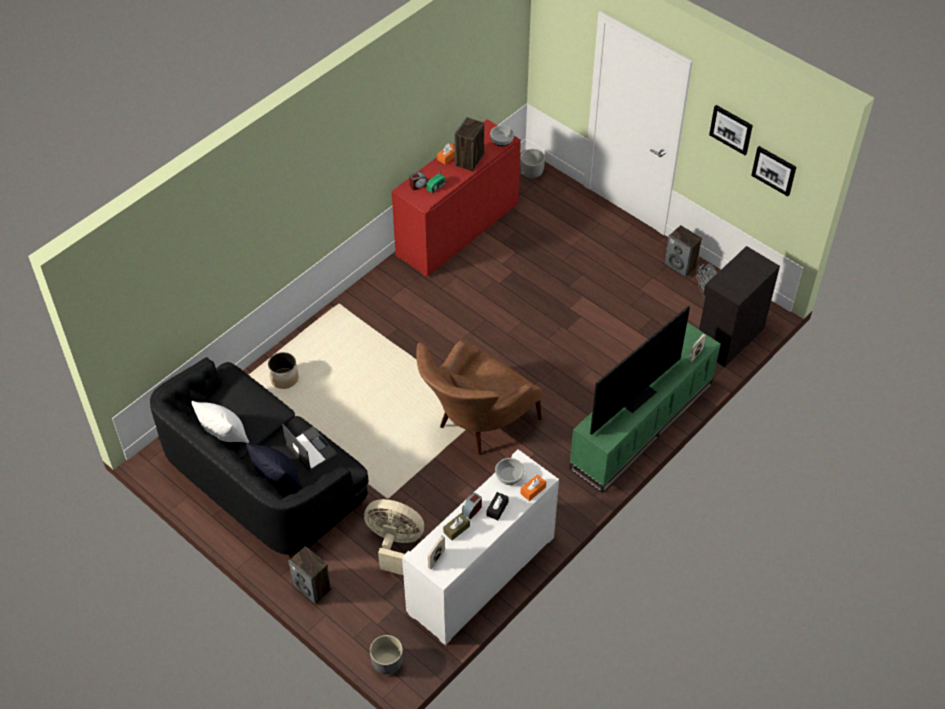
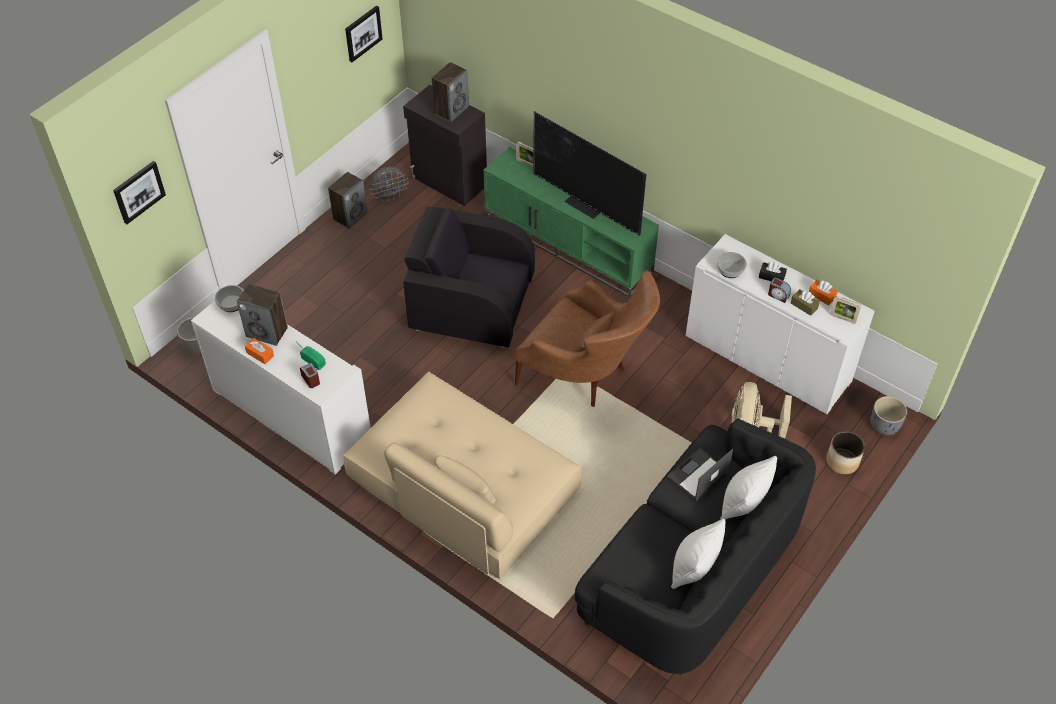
camera: 95 degrees left, 0 degrees up
black pillow [246,443,302,490] -> white pillow [720,456,777,520]
planter [268,352,298,389] -> planter moved to [826,431,865,474]
speaker [288,546,331,604] -> speaker moved to [432,62,469,122]
red cabinet [392,119,521,277] -> white cabinet [191,301,371,475]
orange tissue box [520,474,546,501] -> orange tissue box moved to [809,280,838,306]
picture [709,105,753,155] -> picture moved to [113,161,166,224]
none -> beige sofa [343,372,582,579]
none -> black armchair [404,207,535,348]

